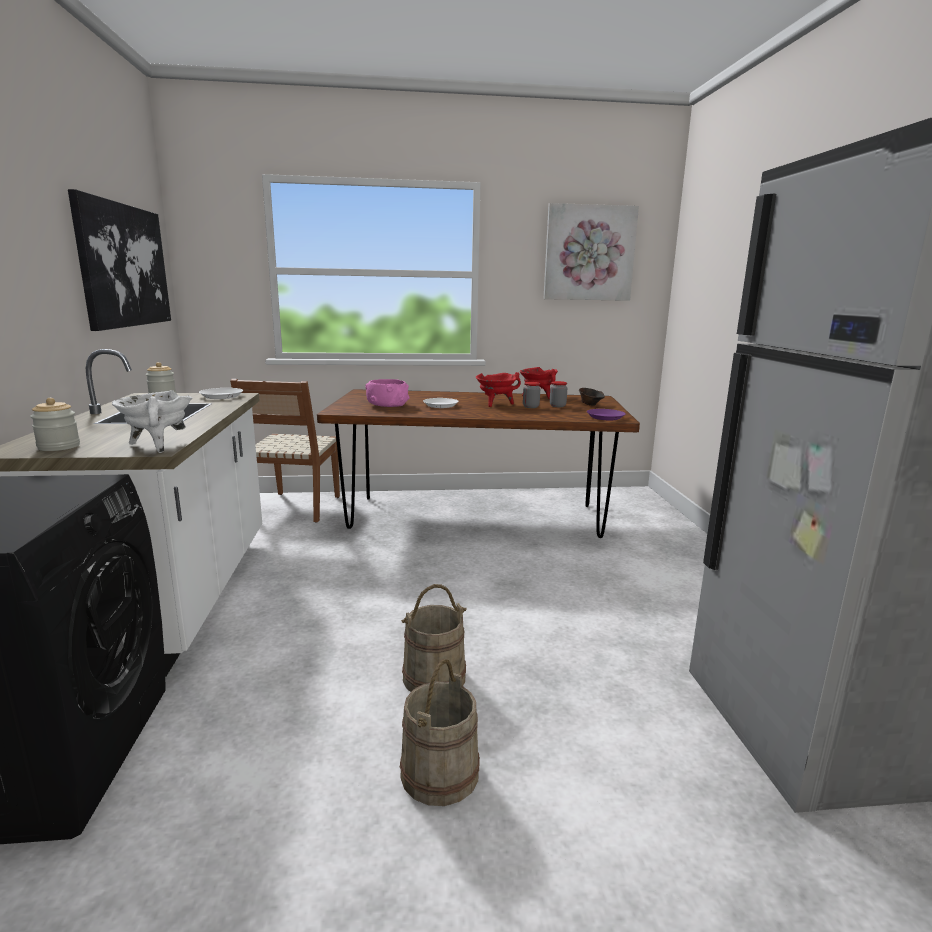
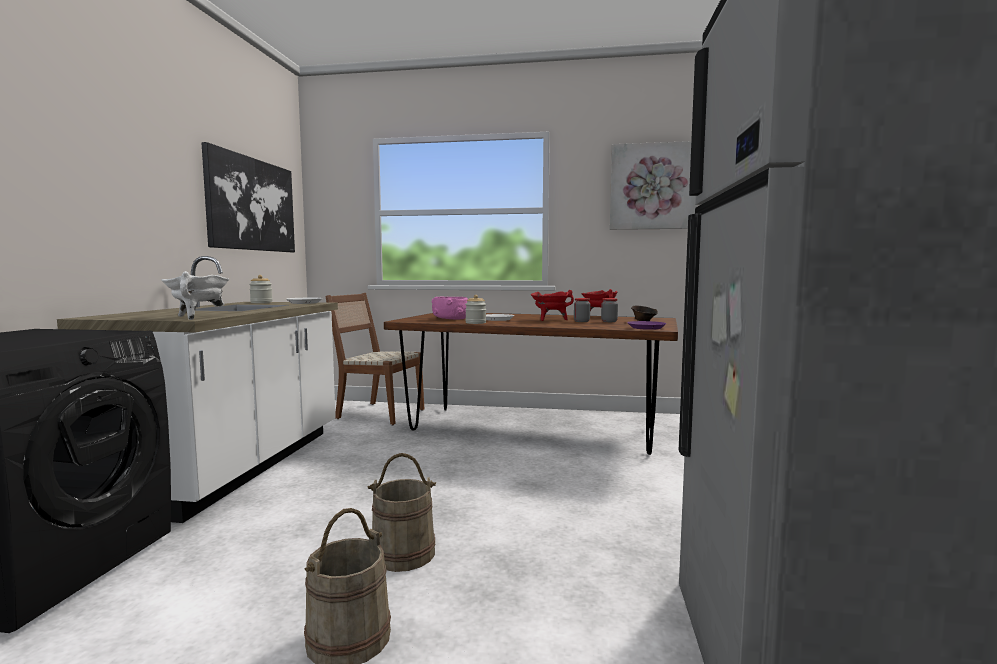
camera: 15 degrees right, 10 degrees down
jar [30,398,80,451] -> jar moved to [465,295,486,324]
chair [230,379,340,523] -> chair turned 90 degrees clockwise [325,293,424,426]

